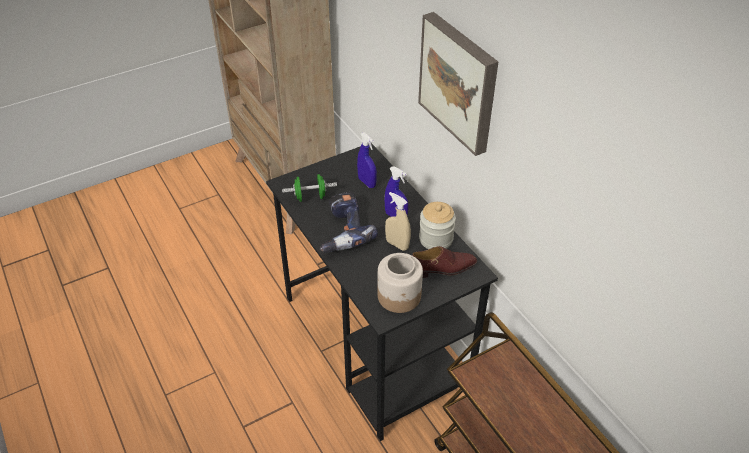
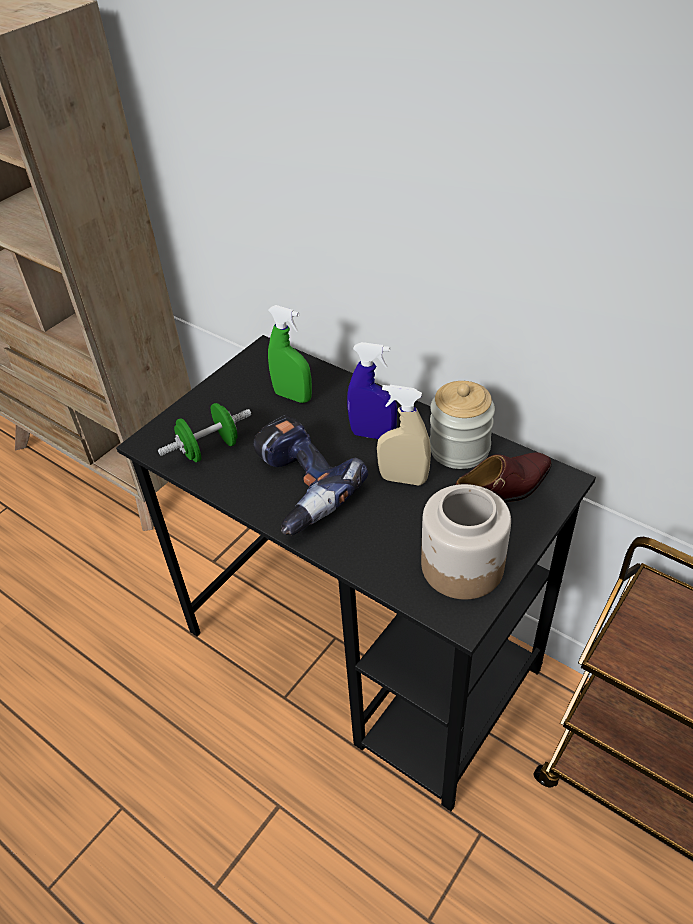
camera: 20 degrees left, 0 degrees up
blue spray bottle [357,132,377,188] -> green spray bottle [268,305,312,403]
picture [418,12,498,156] -> none

